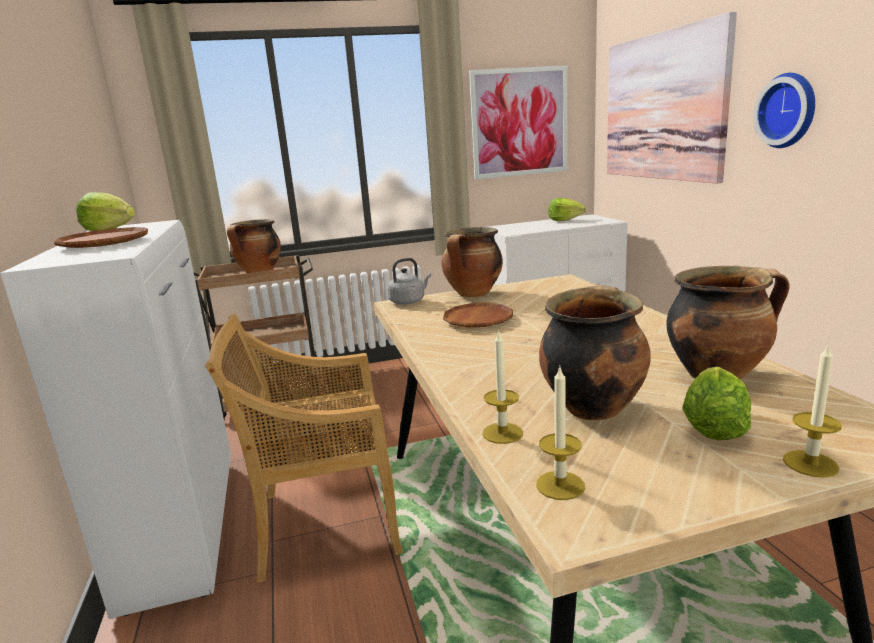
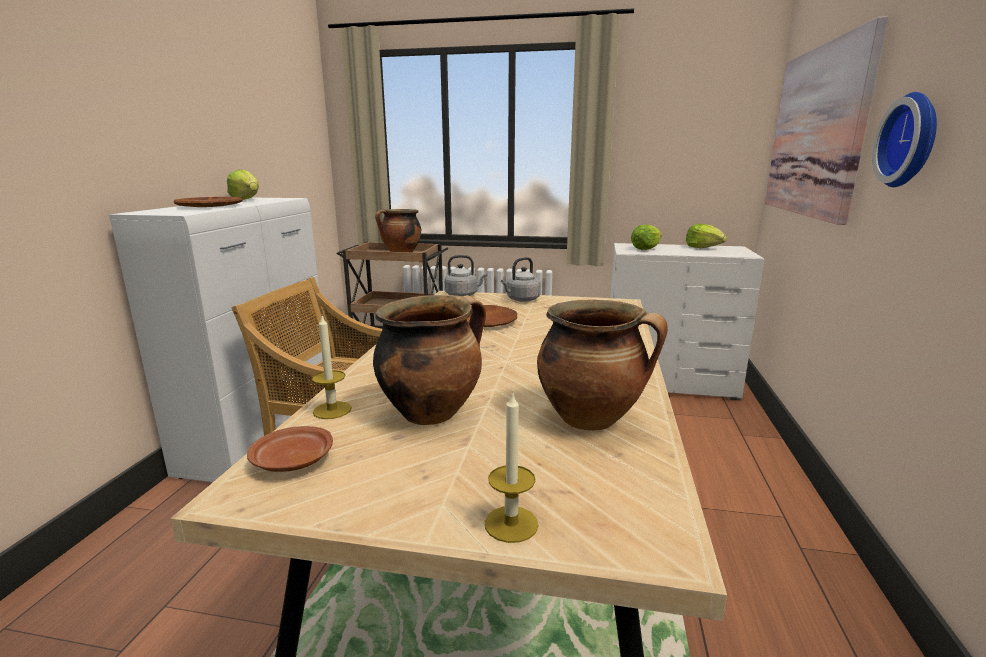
camera: 25 degrees right, 0 degrees up
cooking pot [441,227,503,297] -> grey kettle [501,257,541,302]
picture [469,65,567,180] -> none
candle [536,365,585,500] -> brown plate [247,426,333,472]
lettuce [682,367,751,440] -> lettuce moved to [631,225,662,250]

